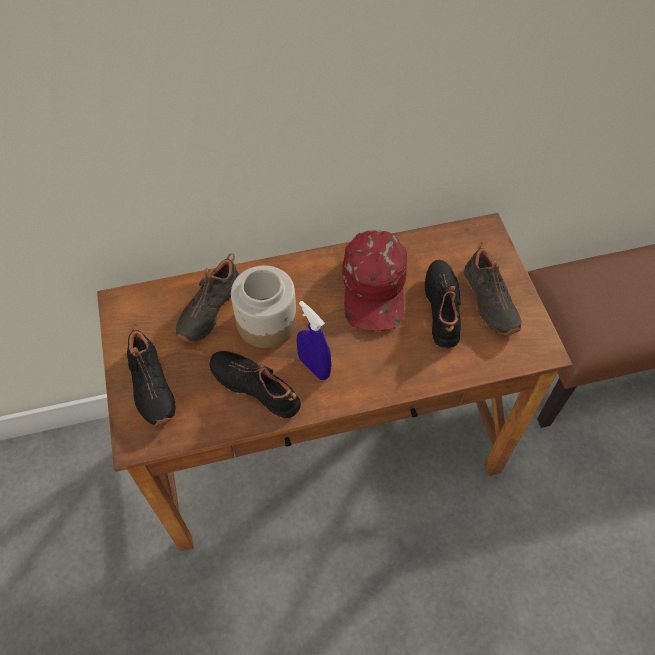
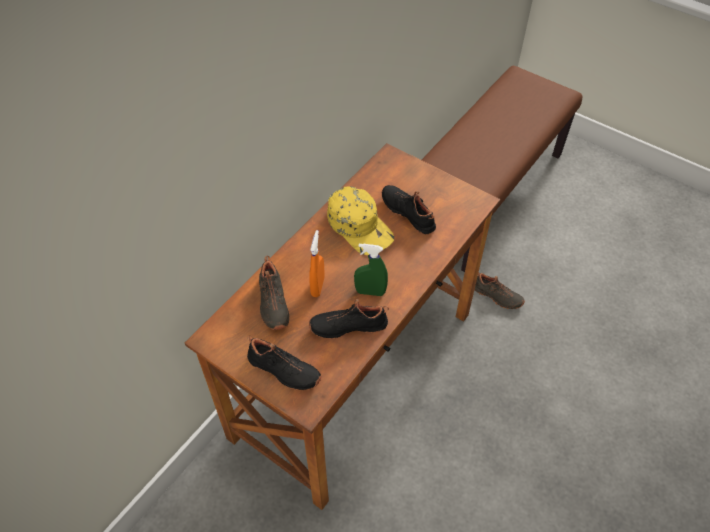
camera: 40 degrees left, 5 degrees down
jar [231,266,297,348] -> orange spray bottle [309,230,324,297]
blue spray bottle [296,301,332,380] -> green spray bottle [354,244,388,296]
red cap [342,230,407,331] -> yellow cap [327,186,394,255]
black shoe [464,242,521,335] -> black shoe moved to [474,272,525,309]

